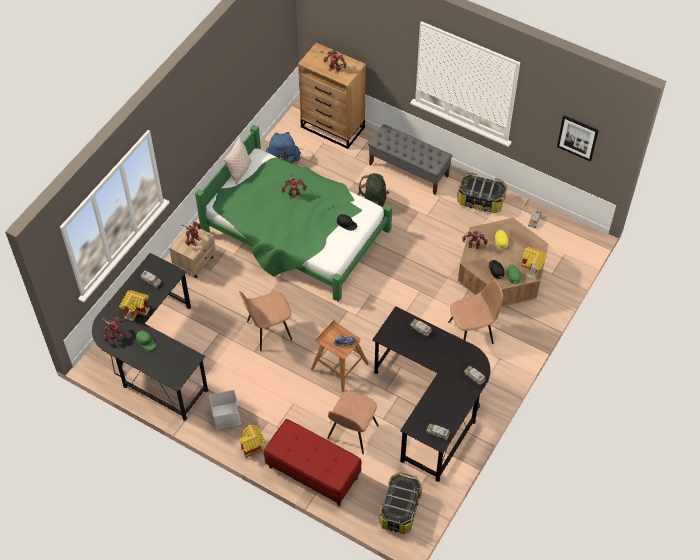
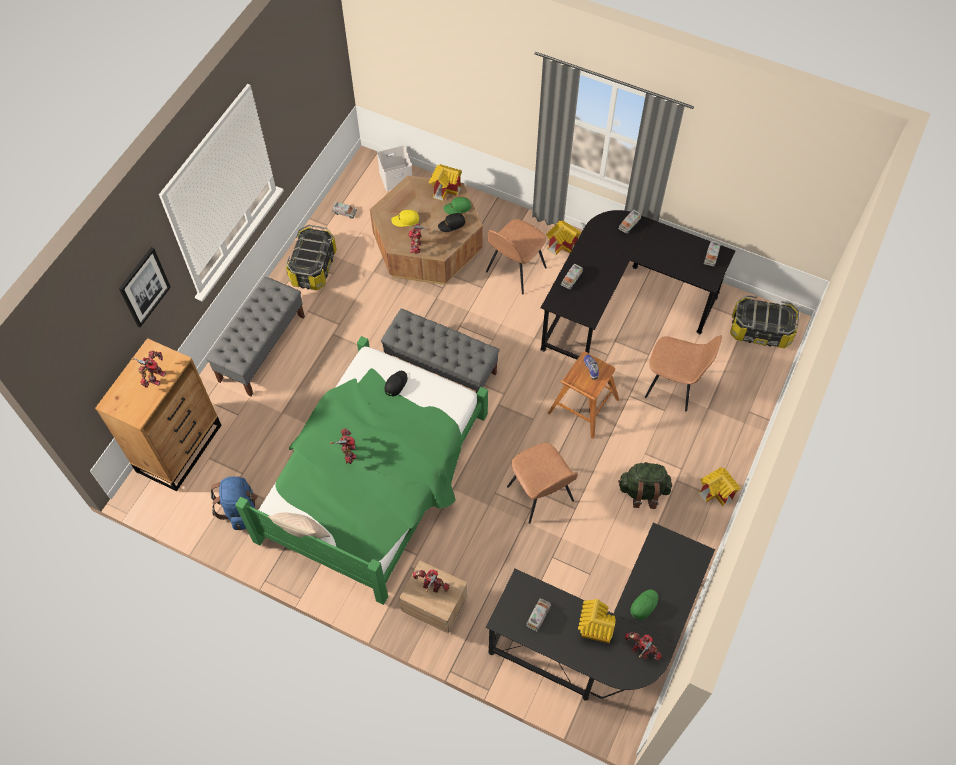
camera: 95 degrees left, 5 degrees up
white storage box [209,390,241,429] -> white storage box moved to [377,145,412,191]
red bench [264,419,362,506] -> none
green backpack [358,173,389,207] -> green backpack moved to [618,462,672,509]
brown chair [448,279,503,344] -> brown chair turned 120 degrees counterclockwise [486,219,547,294]
picture [557,115,599,162] -> picture moved to [119,247,171,327]
none -> grey bench [381,308,500,394]
none -> toy house [546,221,581,255]

